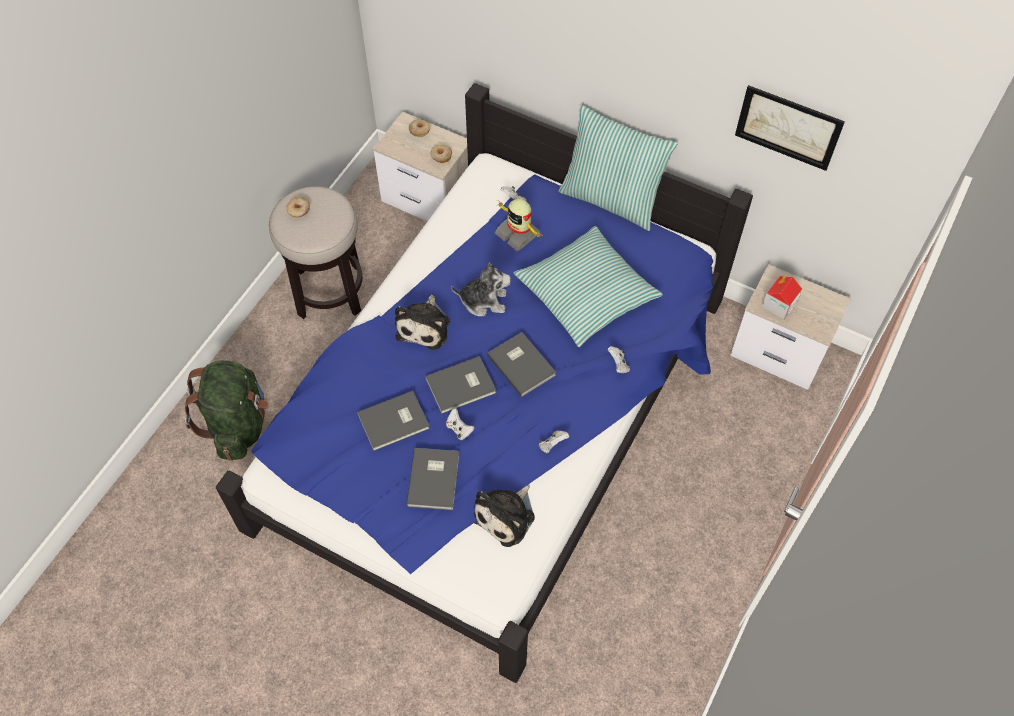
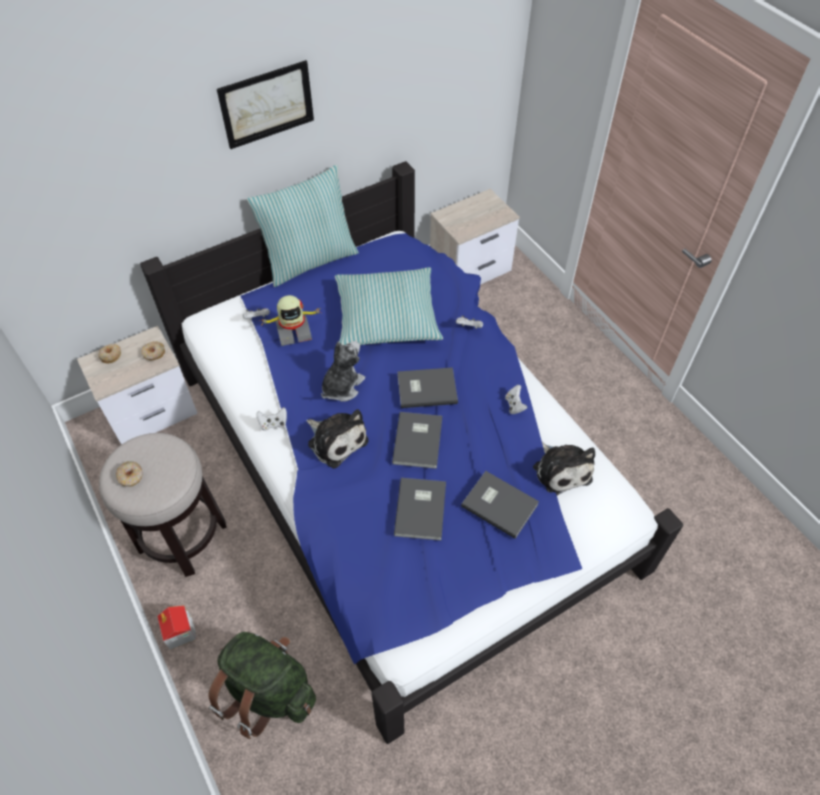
camera: 60 degrees left, 5 degrees down
white game controller [446,408,475,440] -> white game controller moved to [256,407,287,431]
picture [735,85,845,171] -> picture moved to [217,60,314,149]
toy house [762,275,802,320] -> toy house moved to [157,606,197,650]

